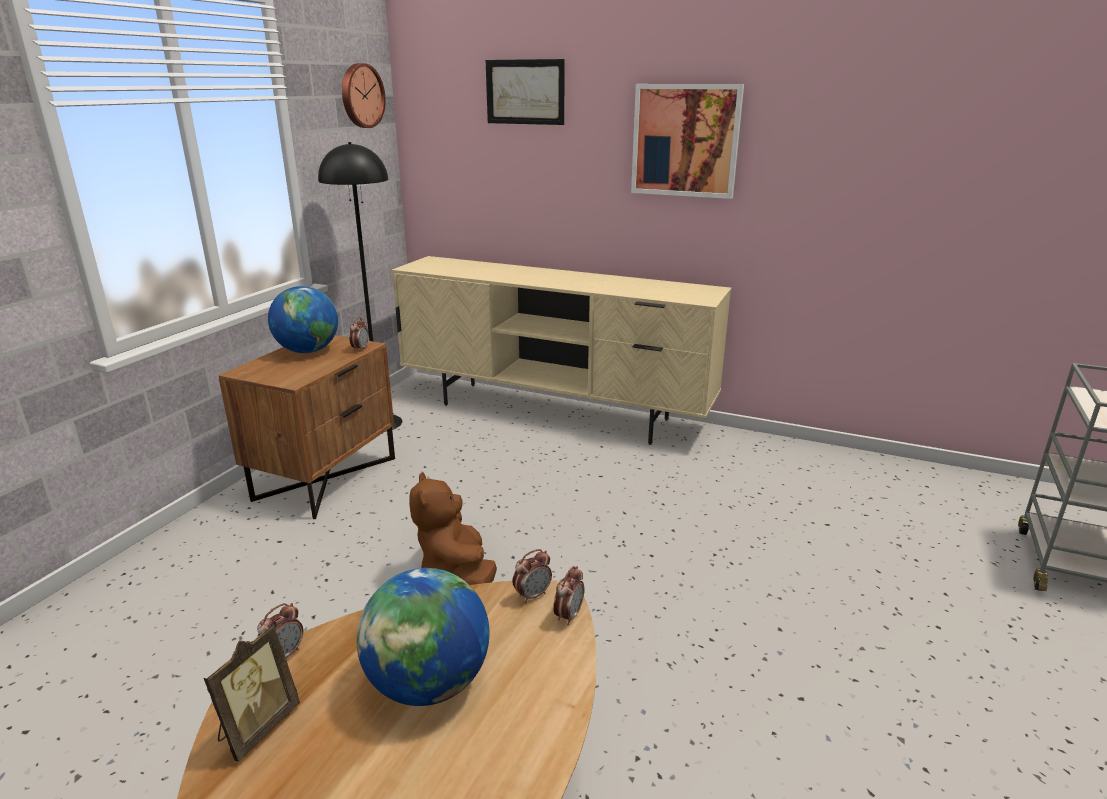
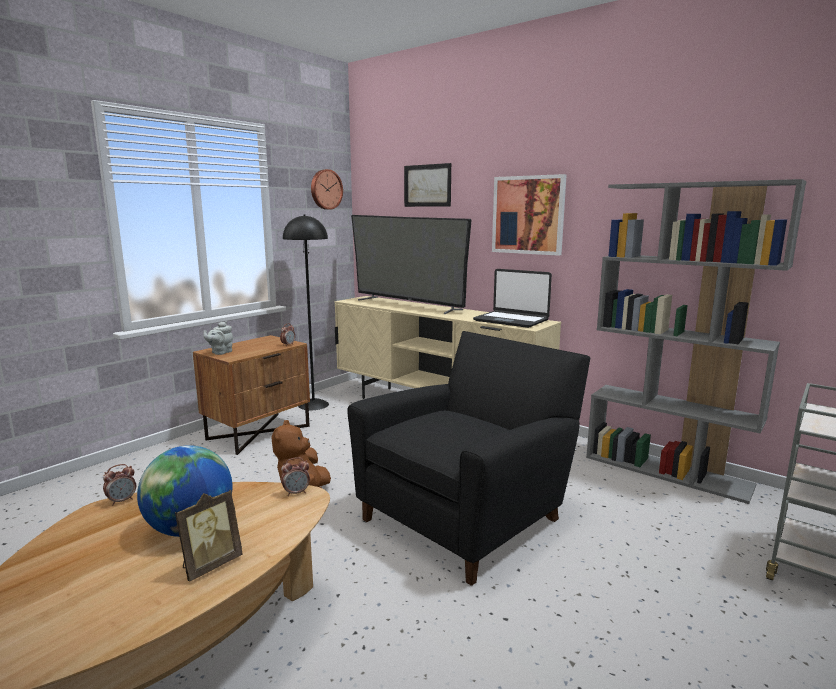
camera: 15 degrees right, 10 degrees down
picture frame [204,624,300,762] -> picture frame moved to [175,490,242,582]
globe [268,286,338,353] -> none
alarm clock [553,566,584,625] -> none
none -> grey teapot [203,321,233,355]
none -> black armchair [347,331,590,586]
none -> television [351,215,472,314]
none -> laptop [473,269,552,328]
none -> grey bookcase [586,179,807,504]

